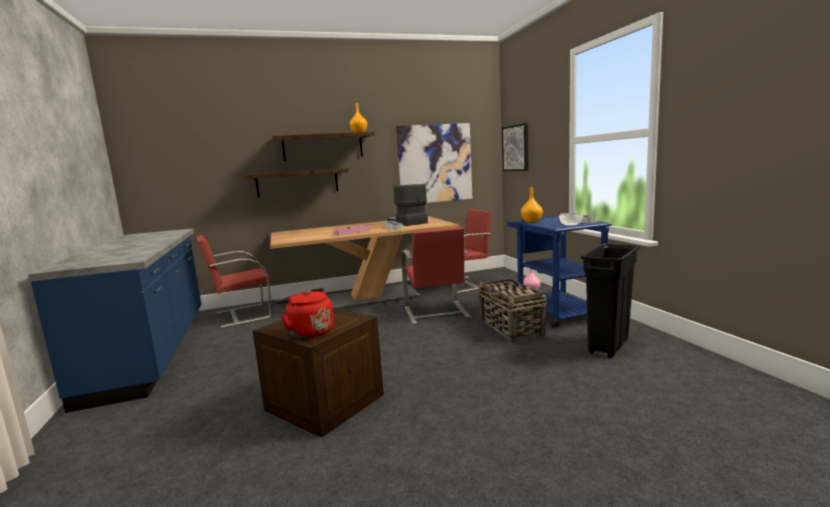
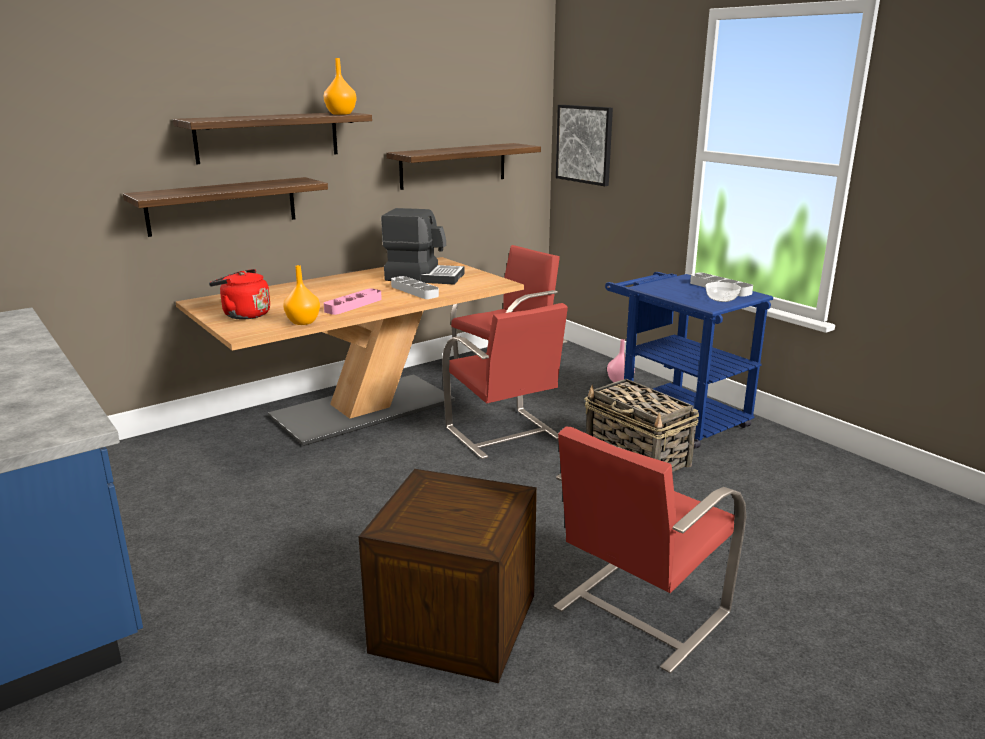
camera: 20 degrees left, 10 degrees up
red chair [197,235,272,328] -> red chair moved to [554,427,746,673]
red kettle [276,288,334,339] -> red kettle moved to [209,269,270,319]
coffee machine [387,184,428,226] -> coffee machine turned 150 degrees clockwise [381,208,464,285]
picture [396,123,472,203] -> shelf [386,143,541,190]
orange vase [521,187,543,223] -> orange vase moved to [283,265,320,325]
black trash can [581,243,640,358] -> none

